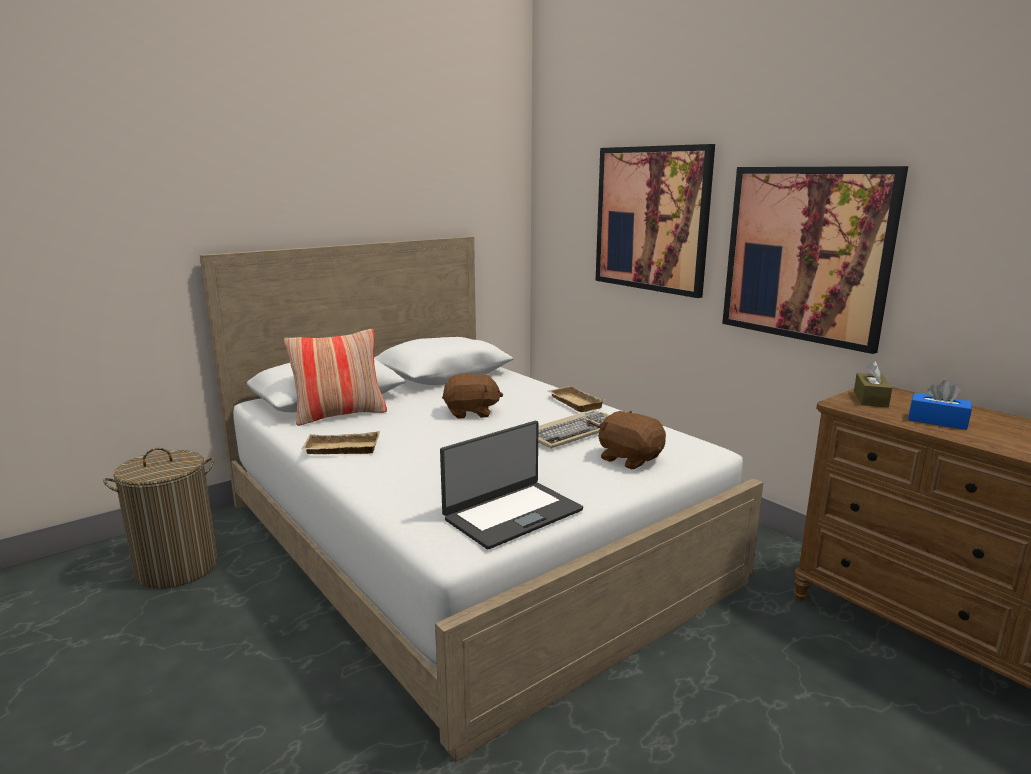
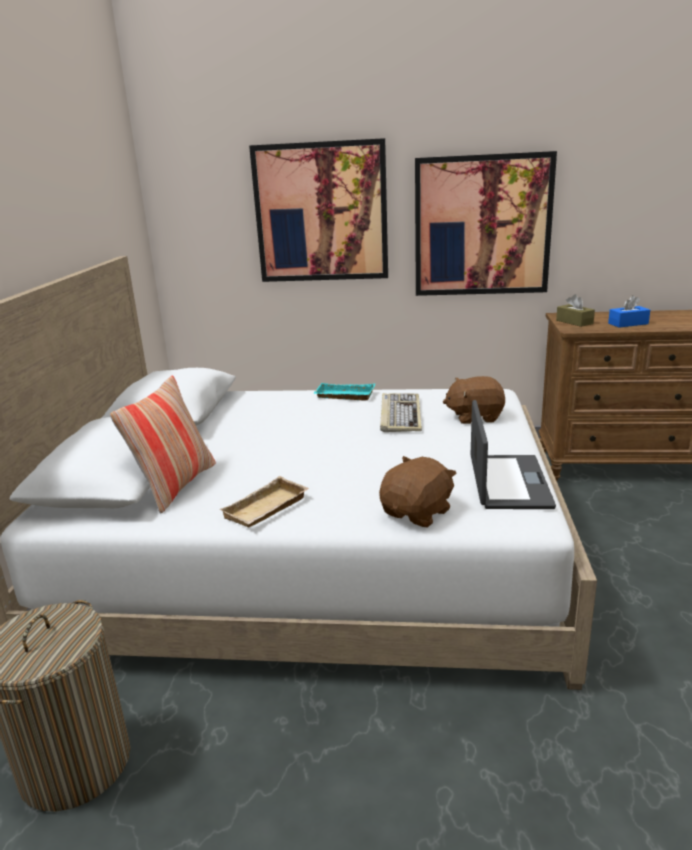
camera: 45 degrees left, 5 degrees up
brown plush toy [442,373,503,419] -> brown plush toy moved to [379,456,457,527]
beige tray [548,386,605,412] -> turquoise tray [313,383,375,400]

